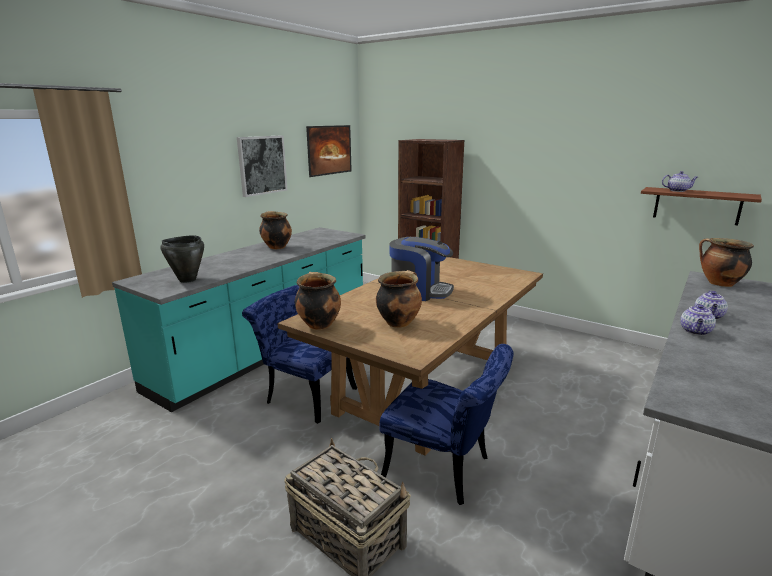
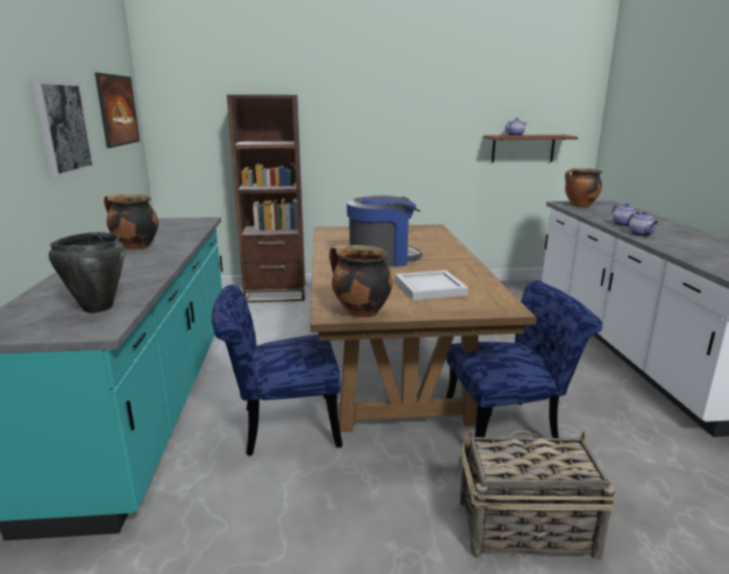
camera: 40 degrees left, 0 degrees up
cooking pot [376,270,422,328] -> white tray [395,270,468,300]

